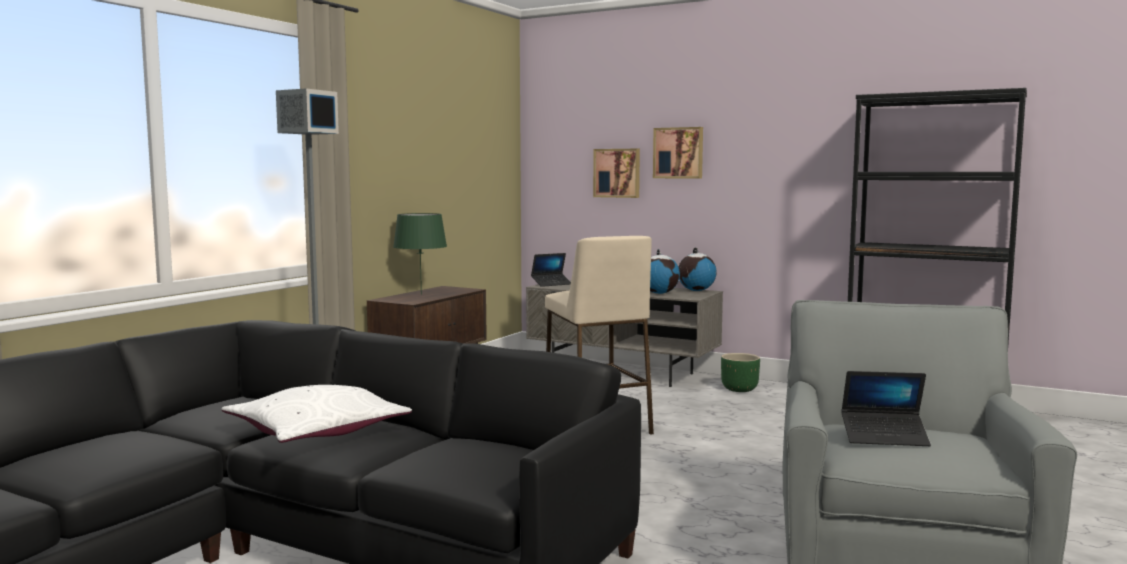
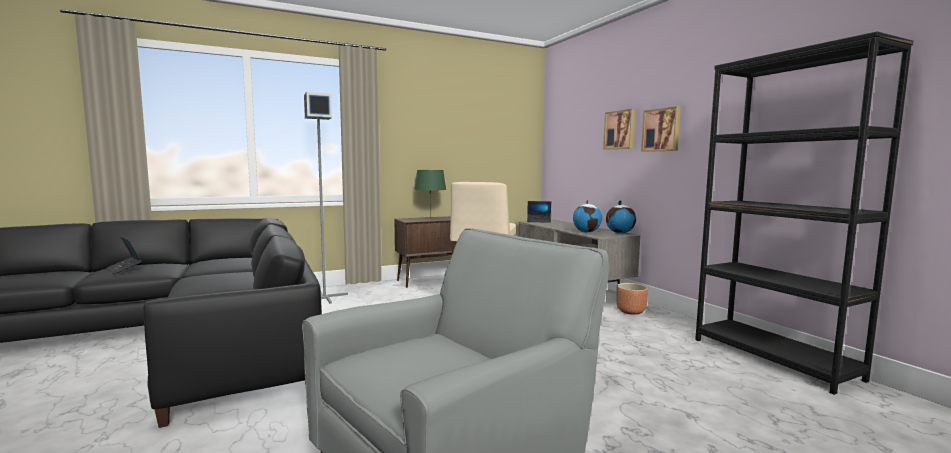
camera: 35 degrees right, 0 degrees up
white pillow [221,385,412,443] -> none
picture [593,149,640,198] -> picture moved to [641,106,681,152]
green planter [721,353,760,392] -> brown planter [616,283,648,315]
laptop [841,371,931,446] -> laptop moved to [106,236,142,274]

